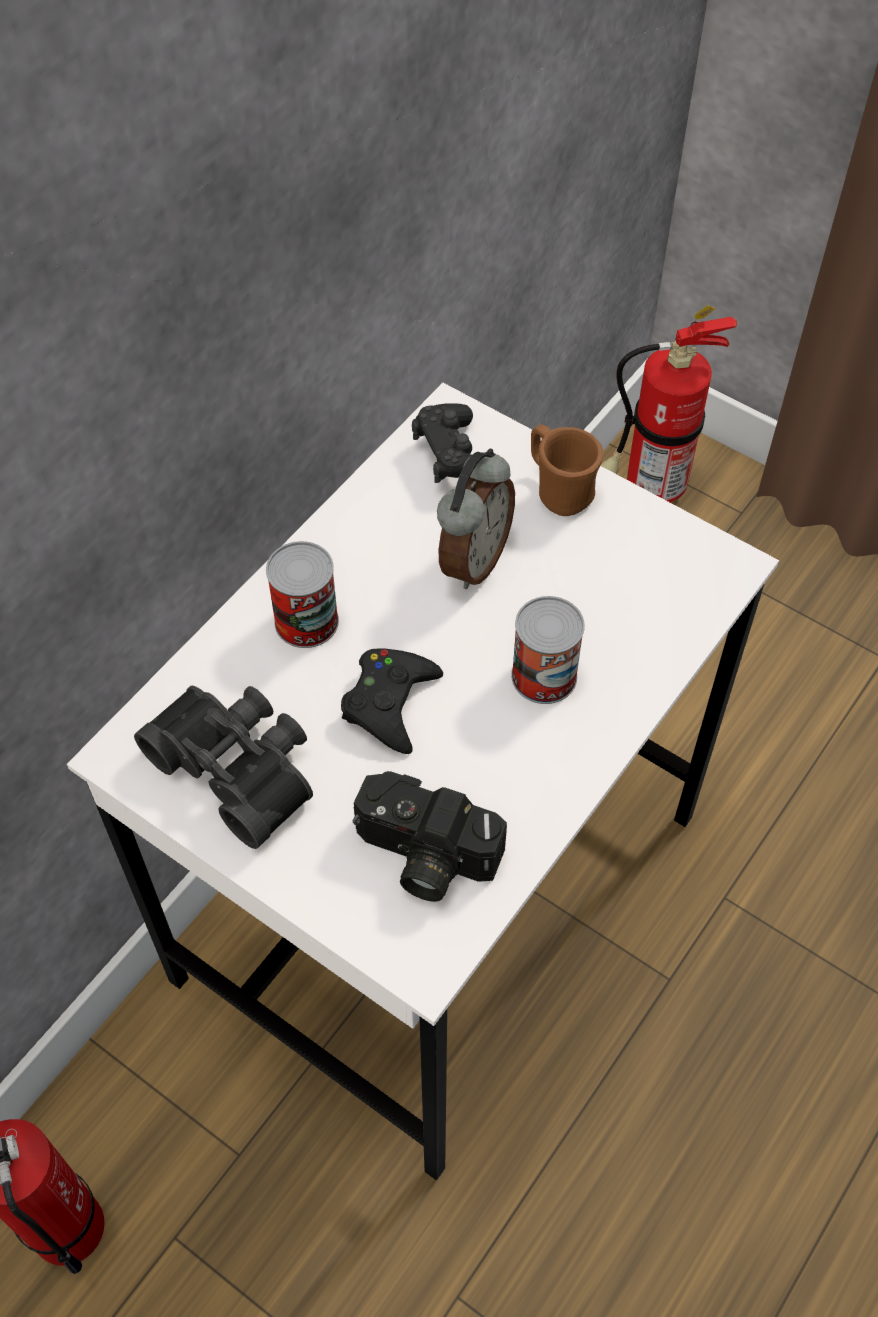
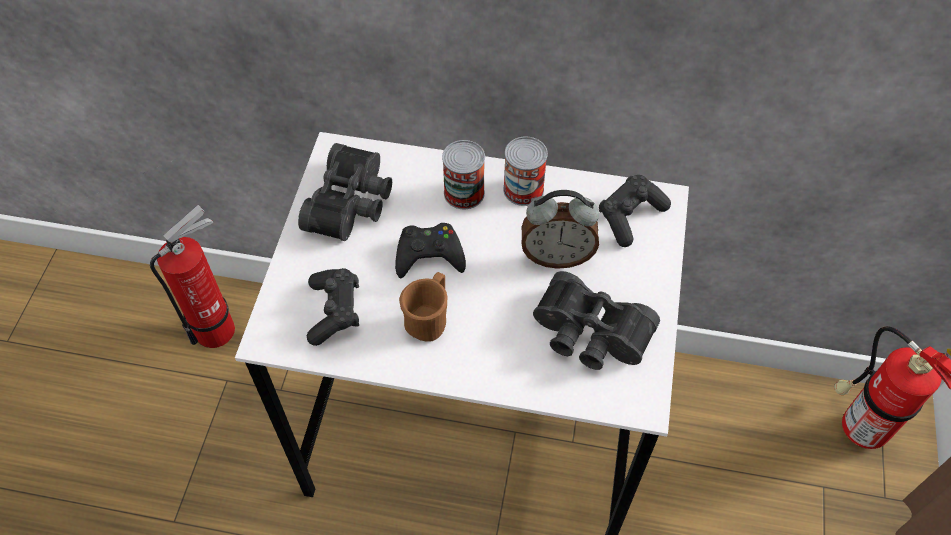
camera: 65 degrees right, 0 degrees up
camera [353,771,507,902] -> black game controller [307,268,359,346]
can [511,596,585,704] -> can moved to [503,137,548,206]
brown mug [531,424,603,516] -> brown mug moved to [399,272,447,342]
none -> black binoculars [533,271,660,370]

